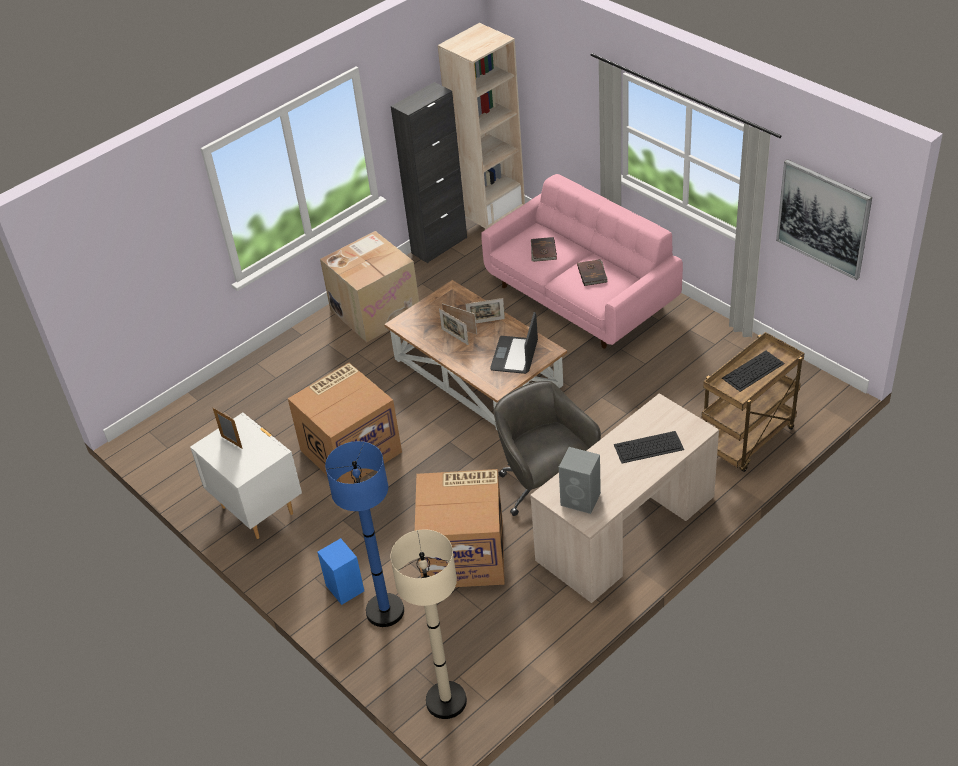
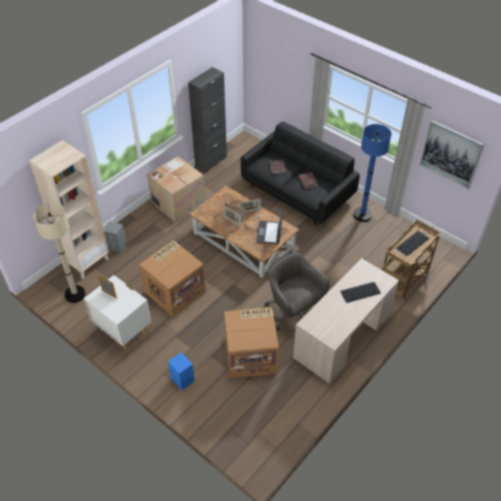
camera: 10 degrees left, 5 degrees up
blue floor lamp [325,441,404,627] -> blue floor lamp moved to [354,124,391,222]
beige floor lamp [390,529,467,719] -> beige floor lamp moved to [33,202,85,303]
beige bookcase [438,23,525,230] -> beige bookcase moved to [29,140,109,279]
pink sofa [481,174,683,349] -> black sofa [241,122,360,225]
grey speaker [559,447,601,514] -> grey speaker moved to [103,221,127,253]

